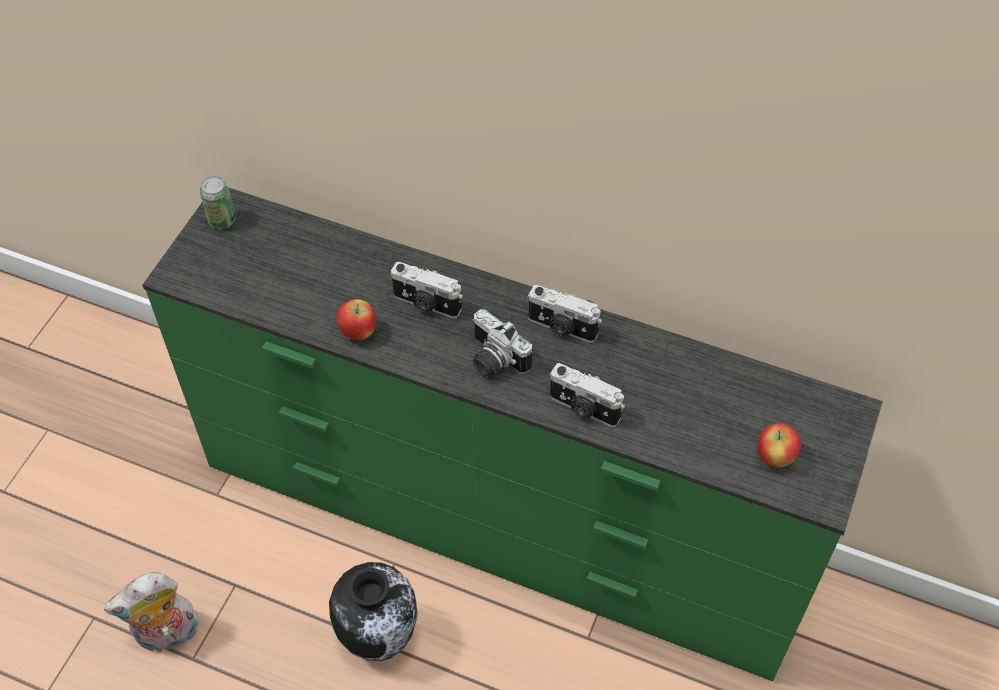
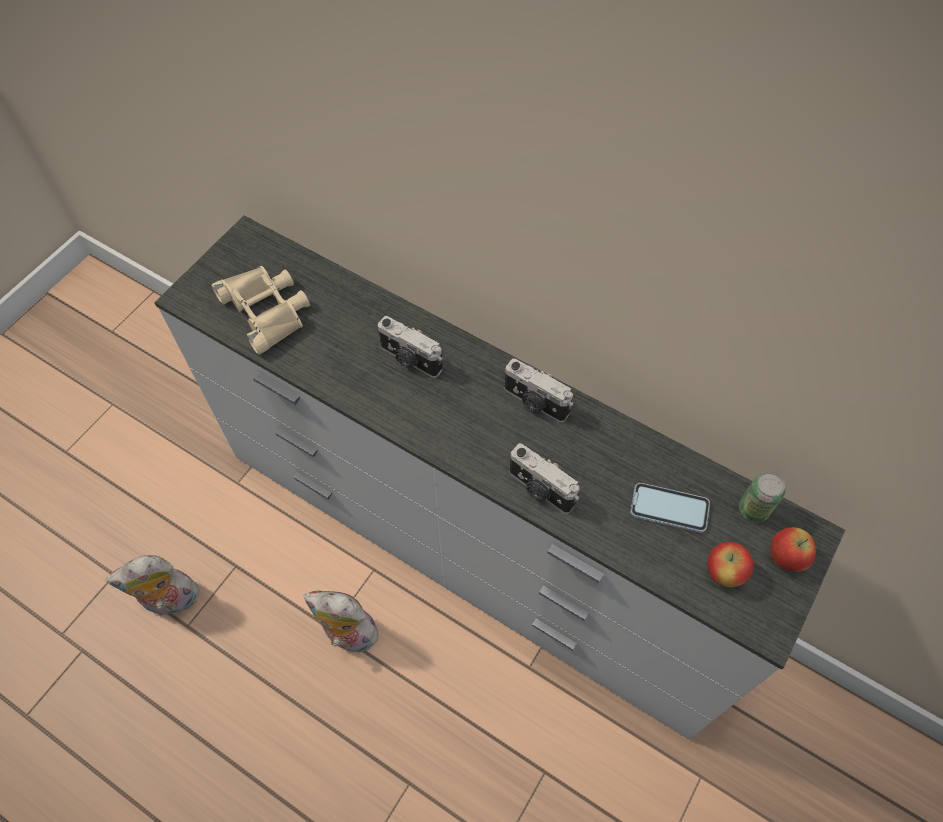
camera: 10 degrees right, 5 degrees up
green dresser [142,188,883,681] -> white dresser [154,216,846,740]
can [200,176,236,229] -> can moved to [739,472,786,522]
vase [329,562,418,661] -> plush toy [303,591,385,656]
apple [336,299,376,340] -> apple moved to [771,527,816,572]
camera [472,309,532,377] -> none
none -> beige binoculars [212,266,310,355]
none -> phone [630,483,710,533]

